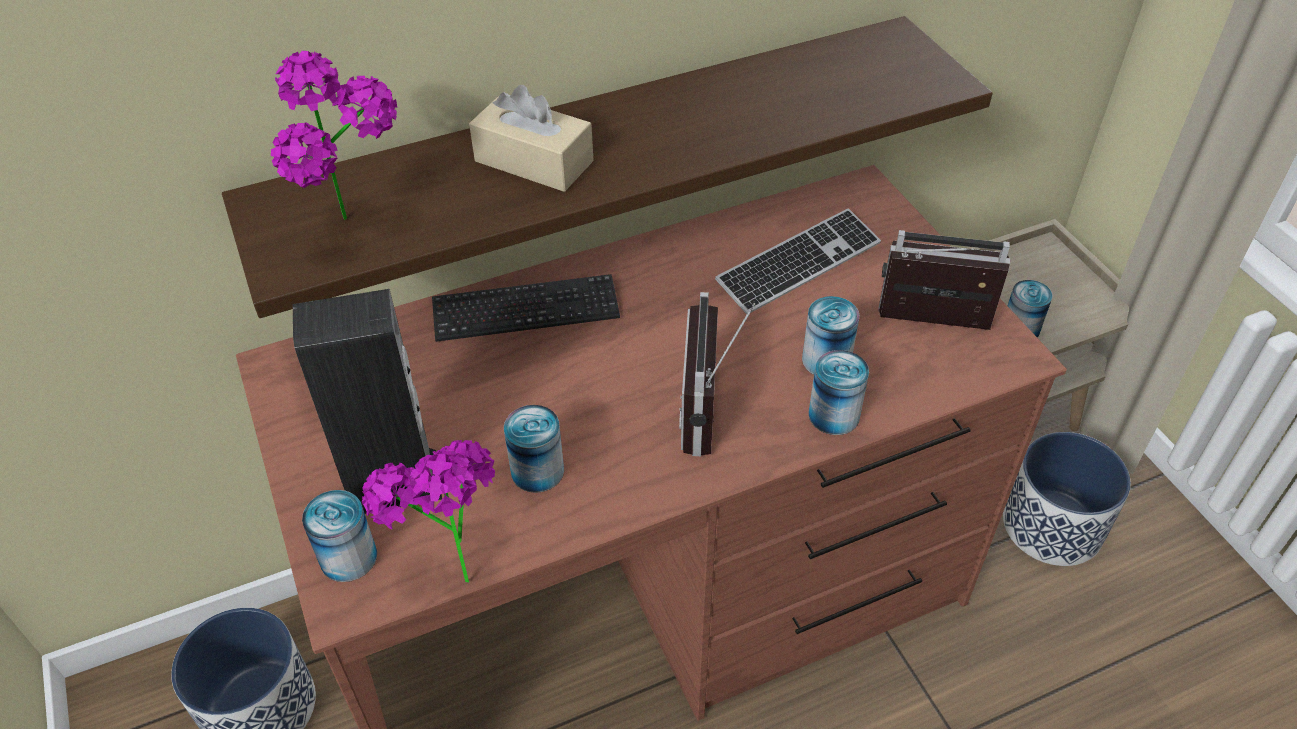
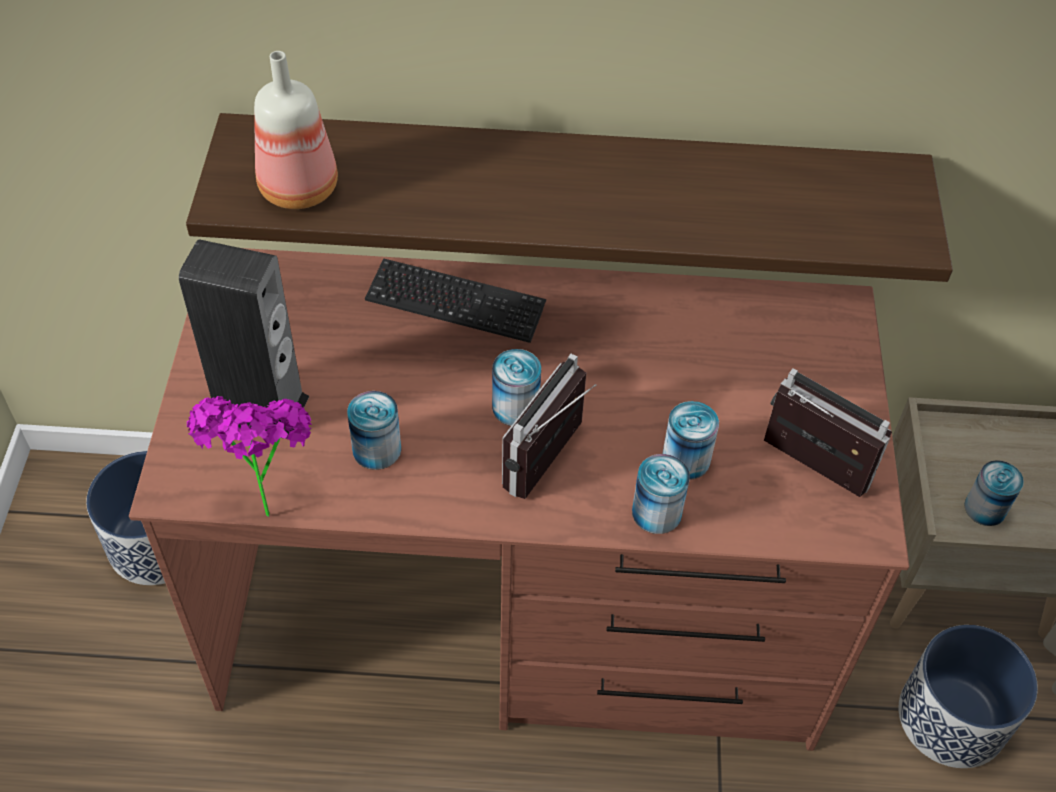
camera: 25 degrees right, 5 degrees up
potted plant [271,51,398,220] -> bottle [254,51,338,209]
can [302,490,377,582] -> can moved to [492,349,541,426]
beige tissue box [469,85,594,192] -> none
keyboard [715,209,881,314] -> none

